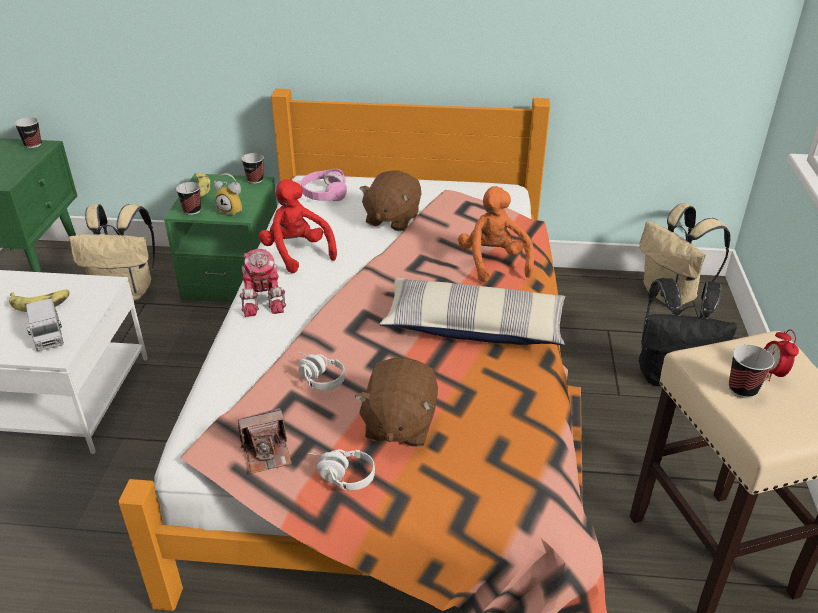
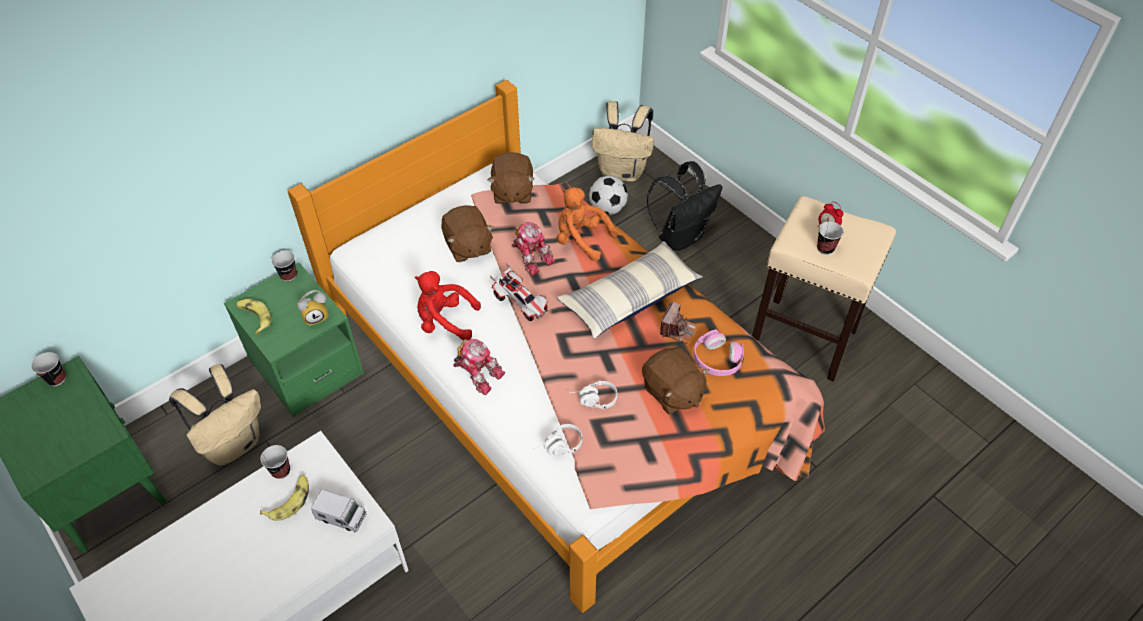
camera: 45 degrees left, 15 degrees up
cup [176,182,201,215] -> cup moved to [261,445,290,479]
camera [238,408,292,474] -> camera moved to [660,302,697,344]
pink headphones [301,169,347,201] -> pink headphones moved to [693,329,744,376]
white headphones [308,449,375,490] -> white headphones moved to [533,424,582,456]
none -> brown plush toy [488,152,535,204]
none -> toy car [490,263,548,321]
none -> toy robot [512,221,555,276]
none -> football [589,176,628,215]

